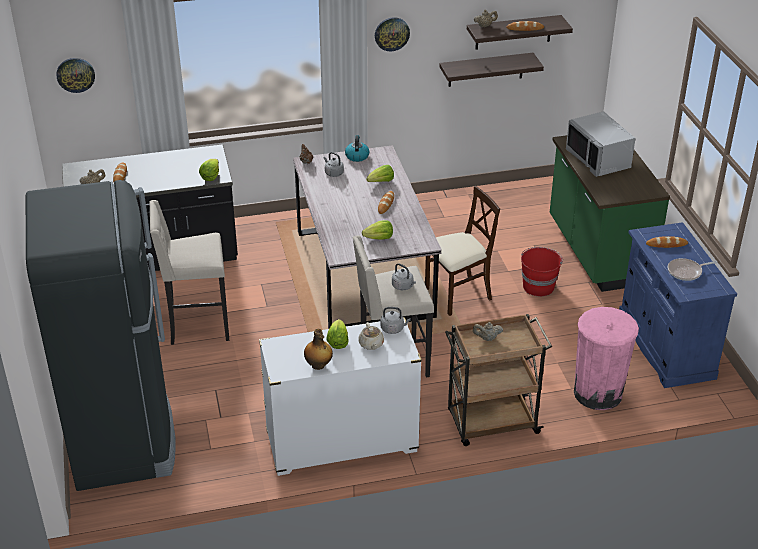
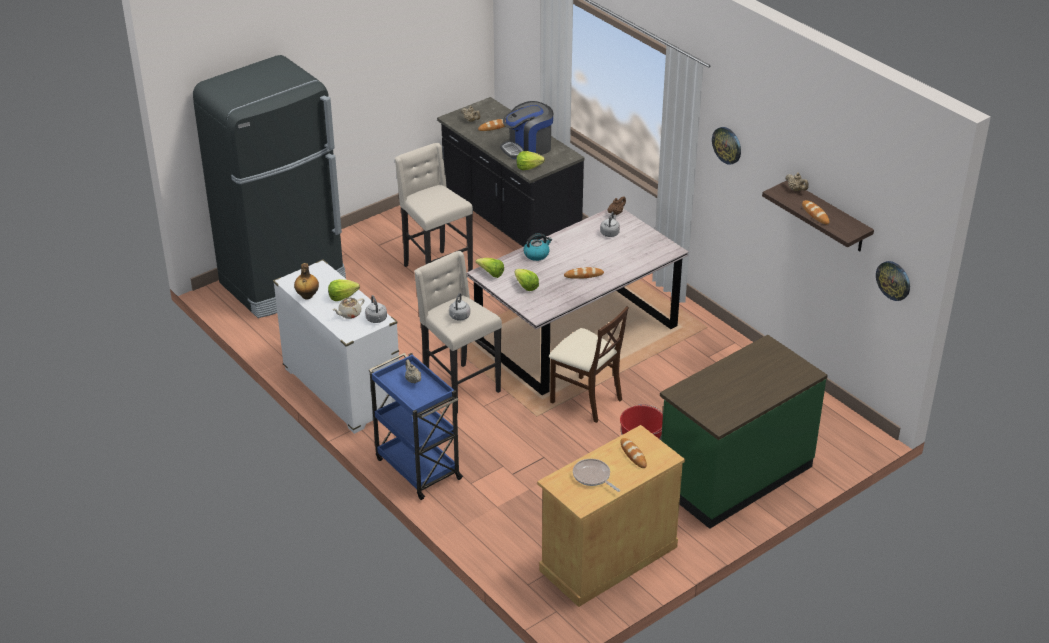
camera: 65 degrees right, 0 degrees up
wall clock [56,58,95,93] -> wall clock moved to [876,261,910,301]
kettle [345,135,369,162] -> kettle moved to [524,233,552,261]
lettuce [366,165,394,182] -> lettuce moved to [475,258,504,278]
shelf [439,53,544,87] -> none
brown cart [445,314,552,446] -> blue cart [369,353,463,500]
grey microwave [566,111,635,177] -> none
pink trash can [574,307,639,410] -> none
blue cabinet [619,222,737,388] -> beige cabinet [537,425,685,607]
none -> coffee machine [500,101,553,159]

